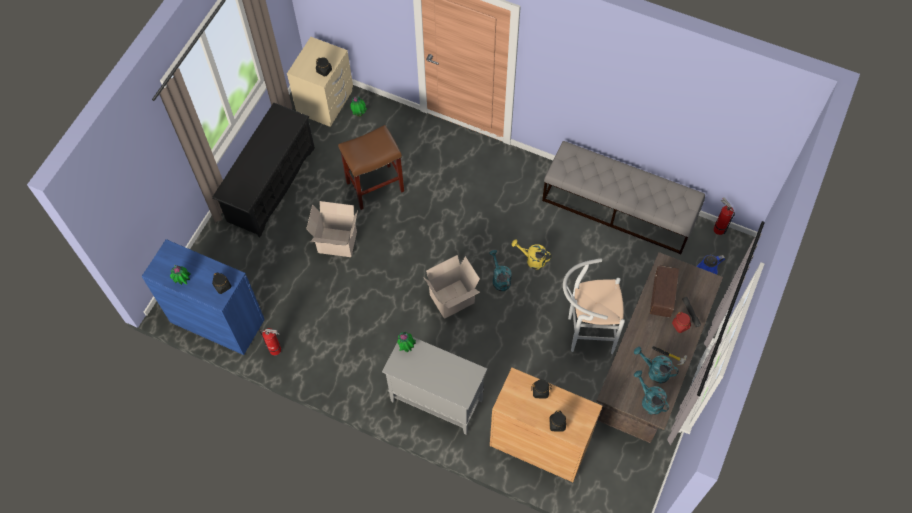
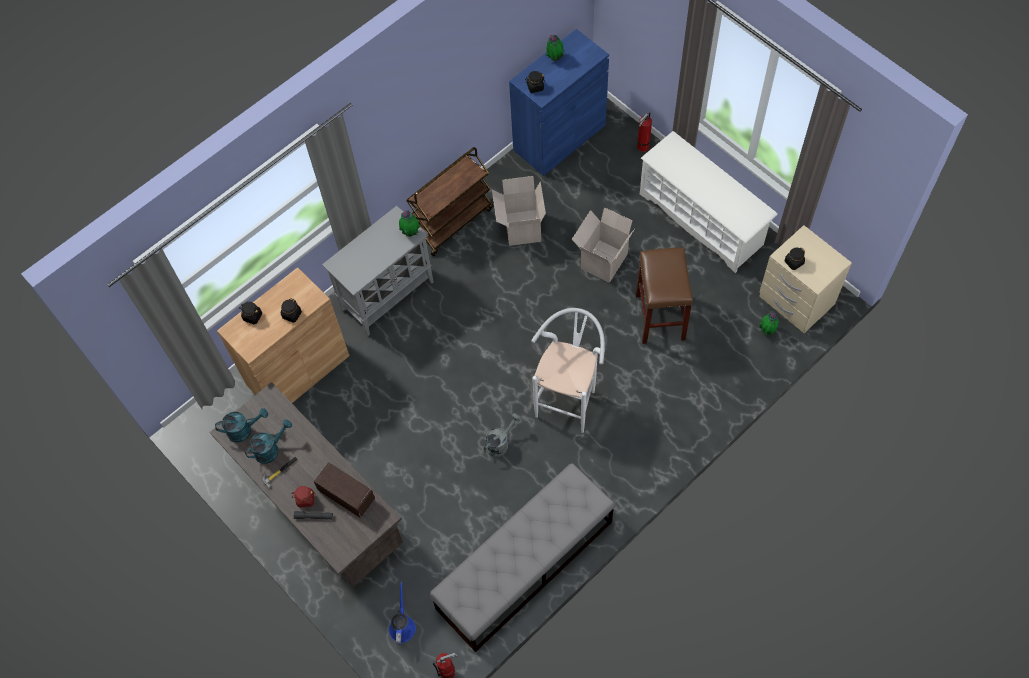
camera: 115 degrees right, 0 degrees up
black shoe rack [212,103,315,237] -> white shoe rack [640,131,778,273]
fire extinguisher [259,328,281,355] -> fire extinguisher moved to [637,112,652,152]
cardboard box [424,255,480,319] -> cardboard box moved to [492,176,546,246]
turquoise watering can [489,250,512,291] -> none
yellow watering can [511,240,552,269] -> grey watering can [484,413,521,457]
white stool [563,258,625,354] -> white stool moved to [531,308,605,433]
none -> brown cart [406,147,493,256]

